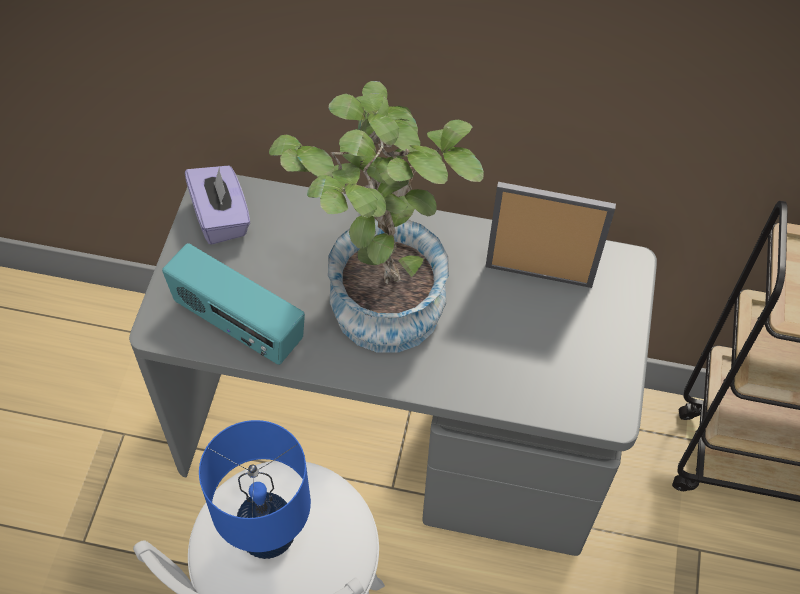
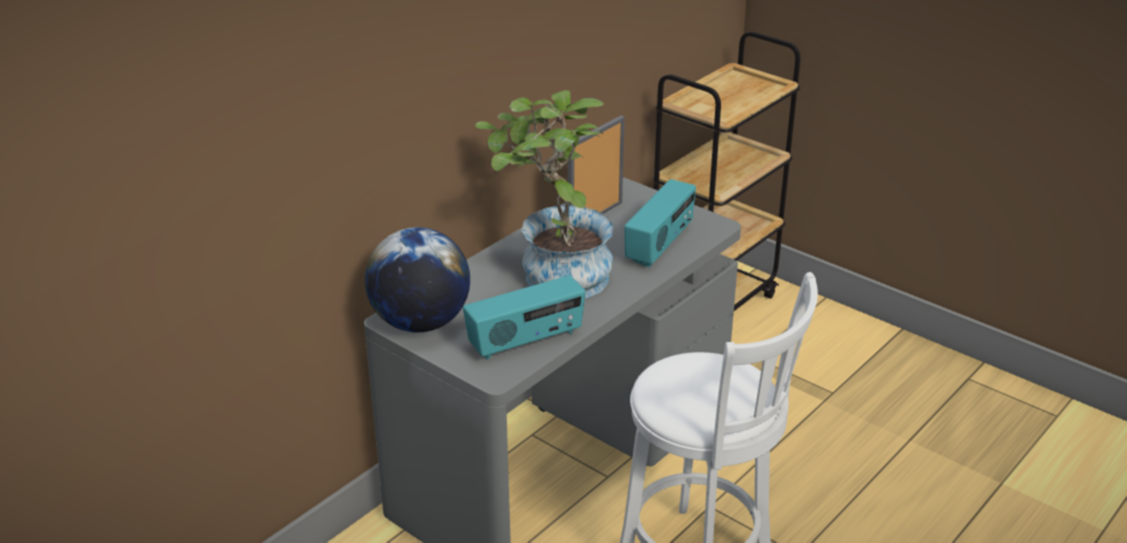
camera: 60 degrees left, 25 degrees down
purple tissue box [185,166,250,245] -> globe [365,227,470,332]
blue table lamp [199,420,311,559] -> none
none -> radio [624,179,696,268]

